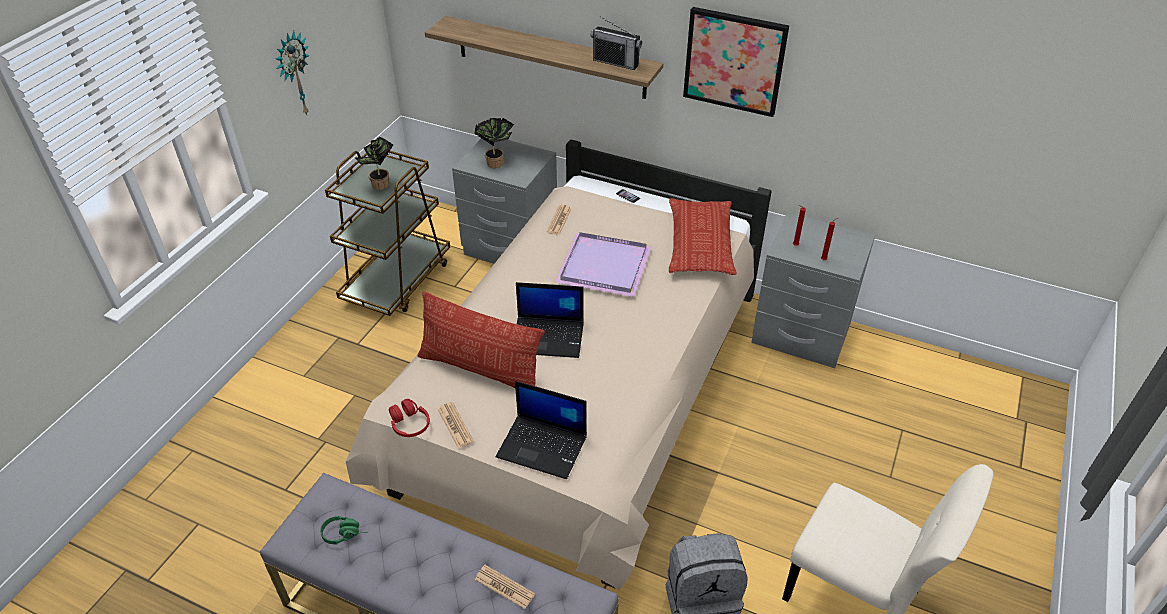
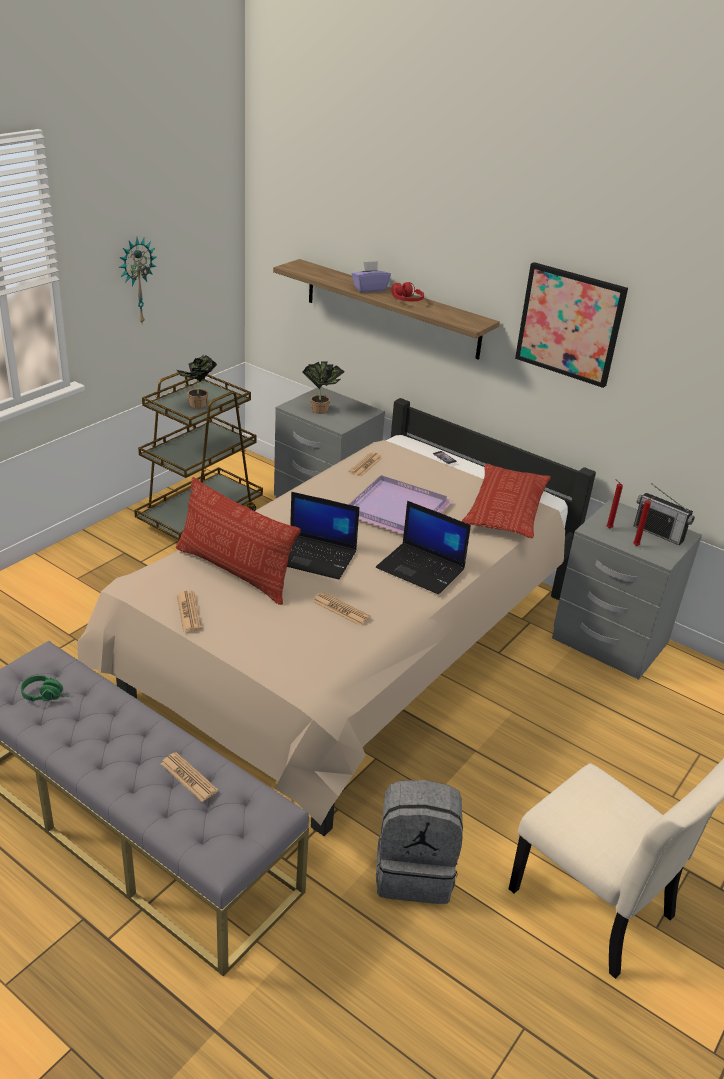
camera: 10 degrees right, 10 degrees down
red headphones [389,399,430,437] -> red headphones moved to [391,282,424,302]
laptop [496,381,587,479] -> laptop moved to [376,501,471,594]
radio [591,16,642,70] -> radio moved to [634,484,695,545]
none -> newspaper [313,592,371,626]
none -> purple tissue box [352,261,391,292]

